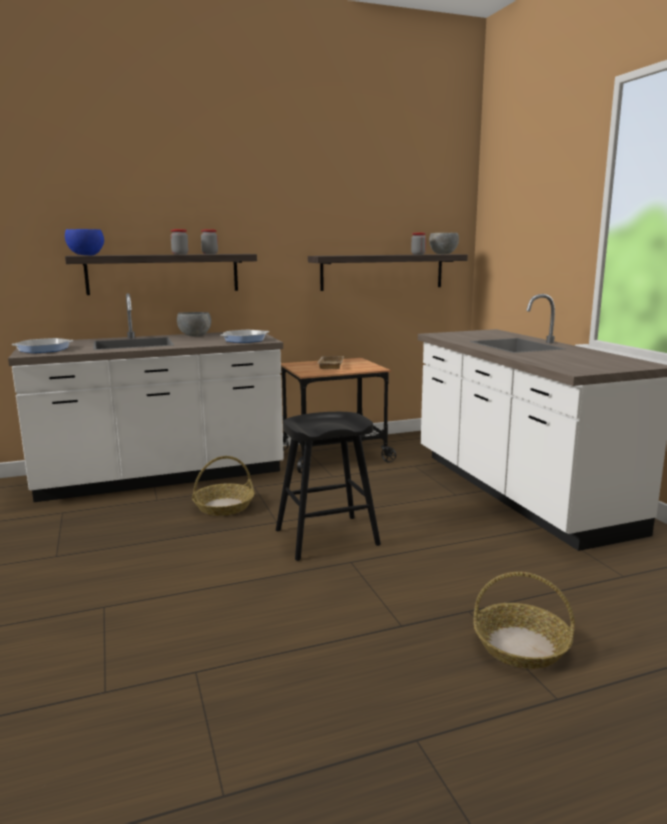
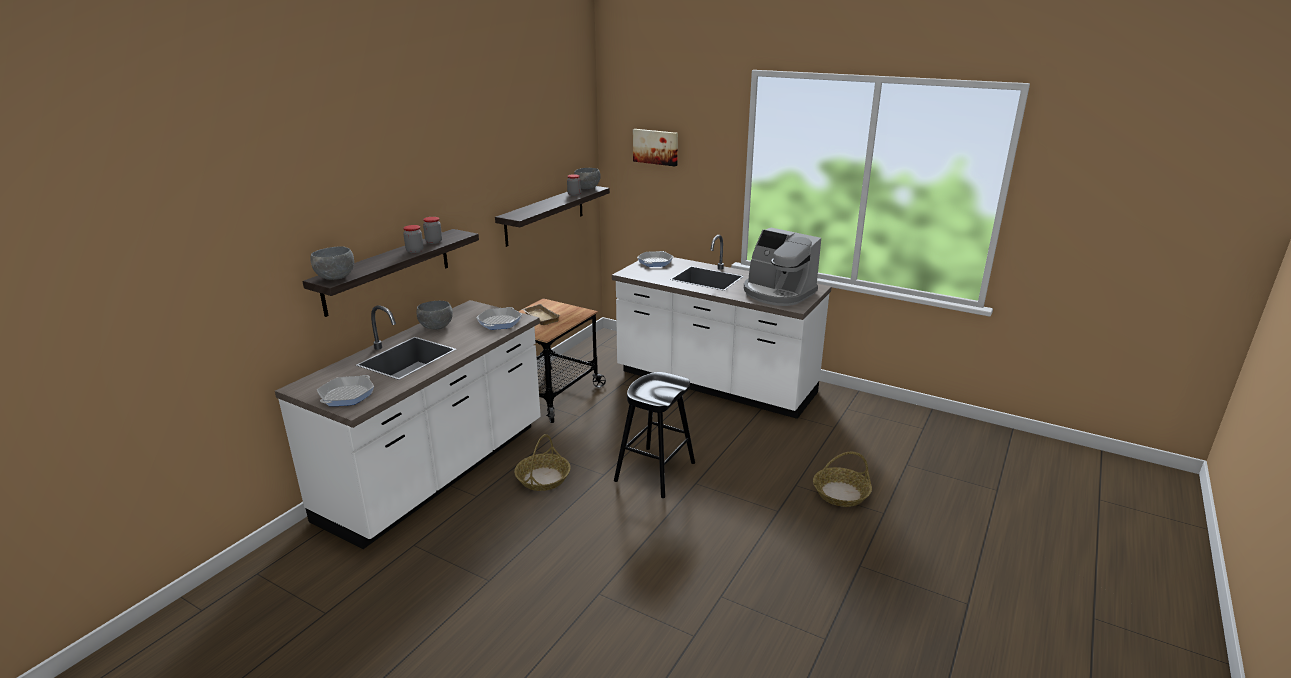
camera: 40 degrees left, 10 degrees up
blue bowl [65,229,104,255] -> grey bowl [310,246,354,280]
none -> picture [633,129,678,166]
none -> frying pan [637,251,674,267]
none -> coffee machine [744,228,821,306]

